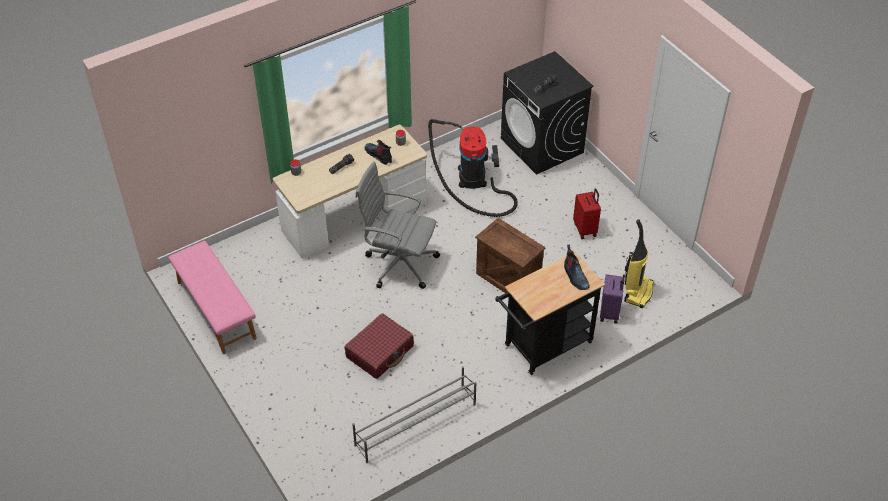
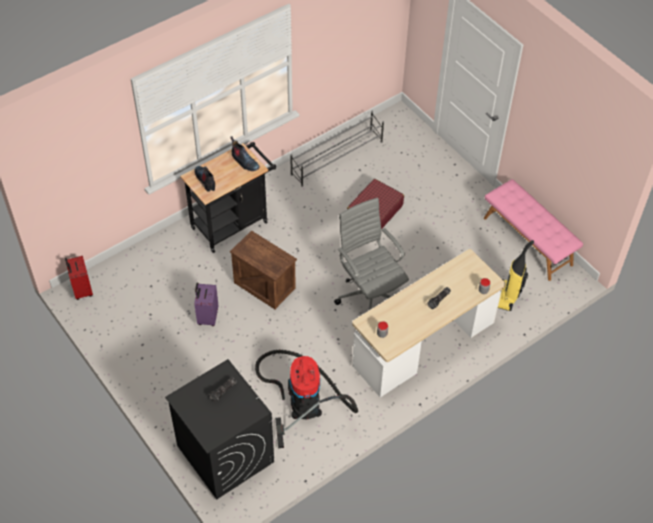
camera: 175 degrees right, 5 degrees up
grey office chair [356,162,440,289] -> grey office chair turned 135 degrees counterclockwise [334,198,409,310]
boot [365,140,392,165] -> boot moved to [230,136,260,171]
red suitcase [573,188,601,239] -> red suitcase moved to [65,256,93,300]
purple suitcase [600,274,625,324] -> purple suitcase moved to [194,282,218,326]
vacuum cleaner [624,219,654,308] -> vacuum cleaner moved to [498,240,534,311]

